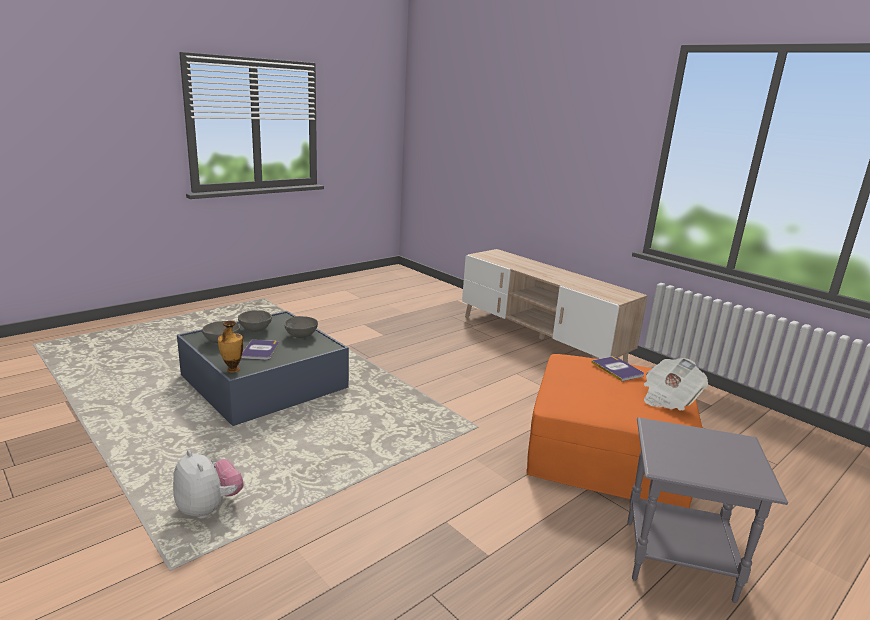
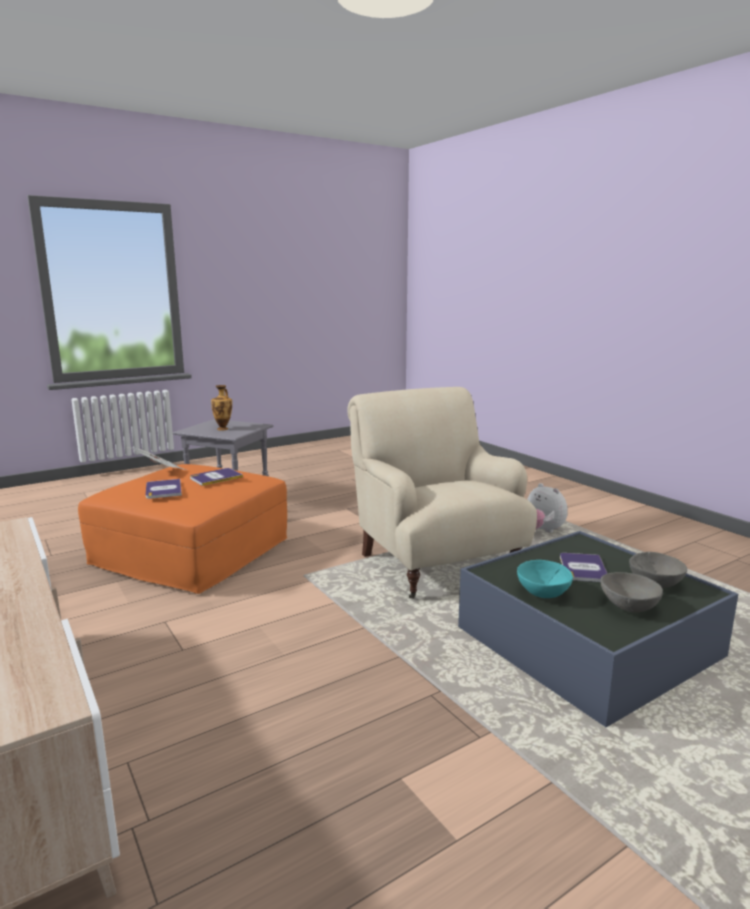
camera: 170 degrees left, 5 degrees down
vase [218,321,243,373] -> vase moved to [211,385,232,431]
grey bowl [284,316,318,338] -> turquoise bowl [517,560,573,598]
none -> book [190,468,243,486]
none -> beige armchair [347,387,537,599]

